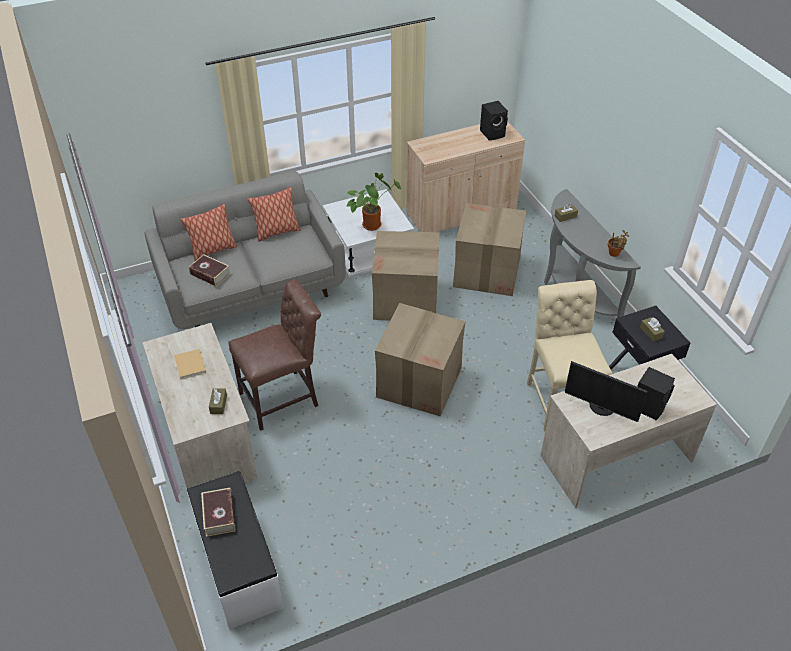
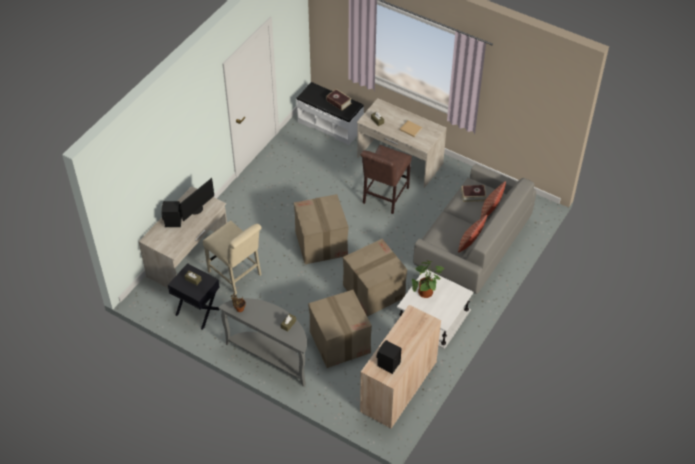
camera: 145 degrees right, 5 degrees up
monitor [565,361,648,422] -> monitor turned 135 degrees clockwise [180,178,214,221]

